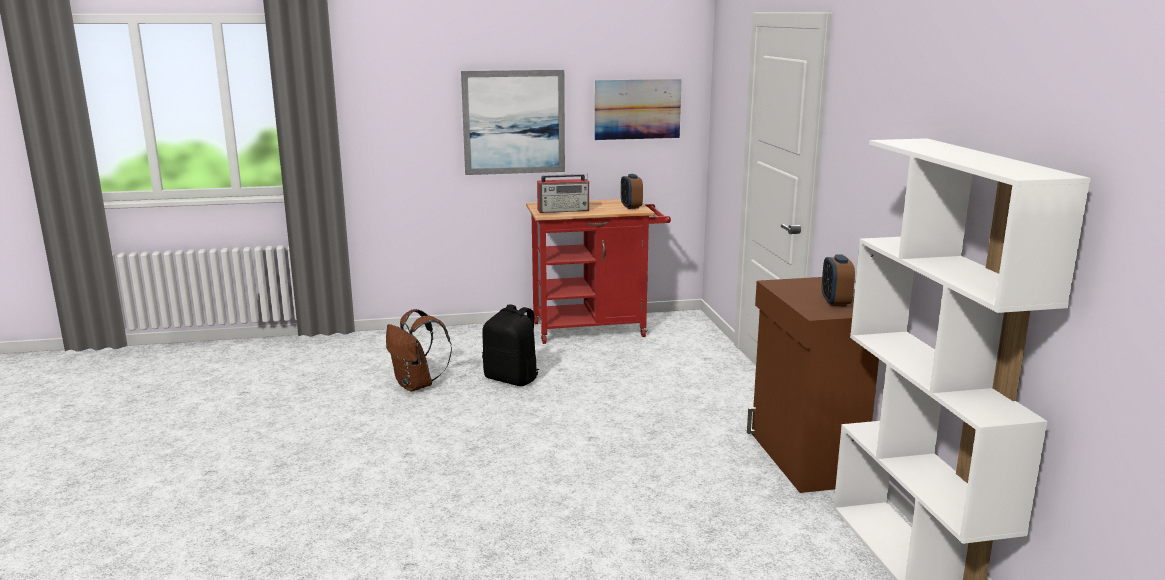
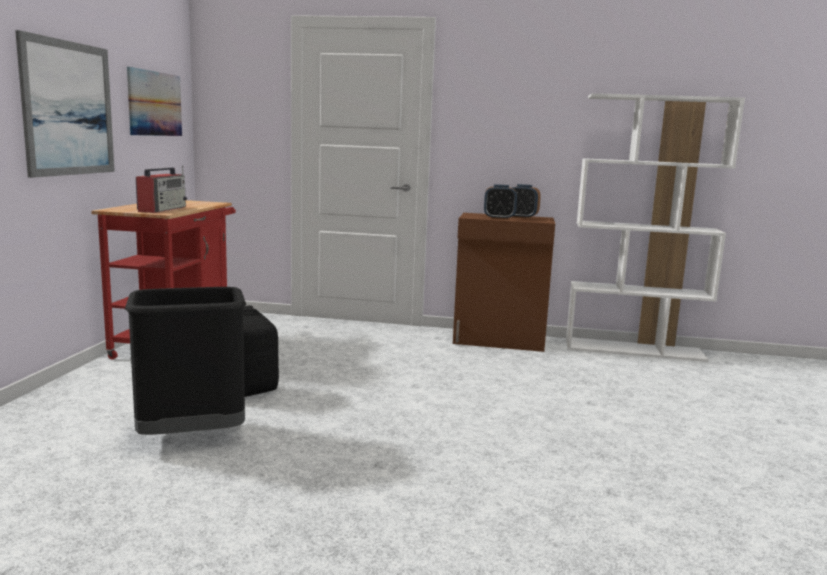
camera: 70 degrees left, 5 degrees down
brown backpack [386,309,452,392] -> black trash can [125,287,246,435]
alarm clock [621,174,643,209] -> alarm clock moved to [484,184,517,220]

